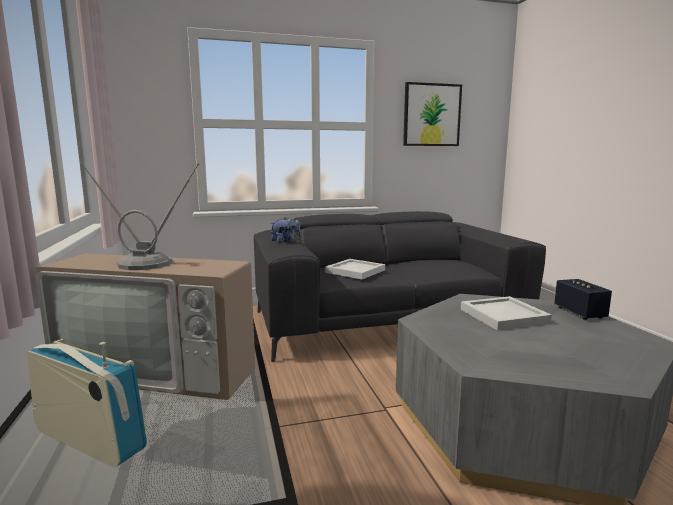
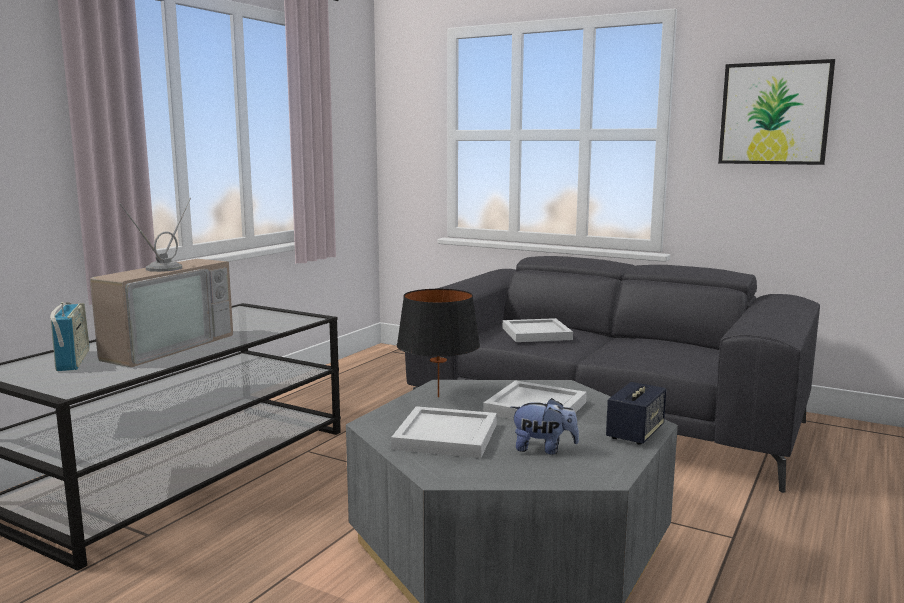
camera: 45 degrees right, 0 degrees up
television [36,162,255,400] -> television turned 120 degrees counterclockwise [90,198,233,367]
plush toy [270,217,301,243] -> plush toy moved to [510,398,579,455]
none -> white tray [391,406,497,458]
none -> black table lamp [397,289,480,398]

